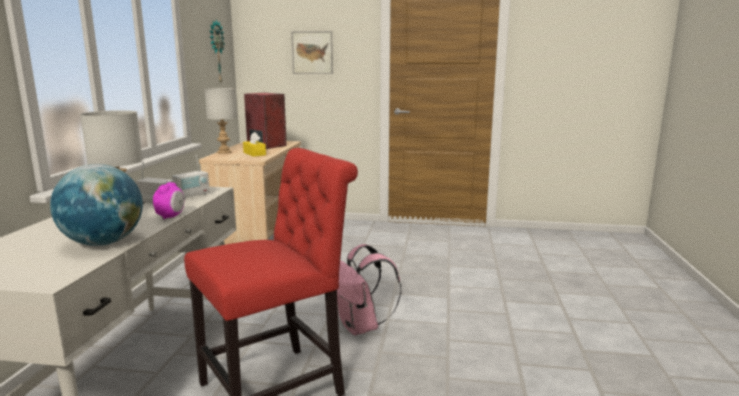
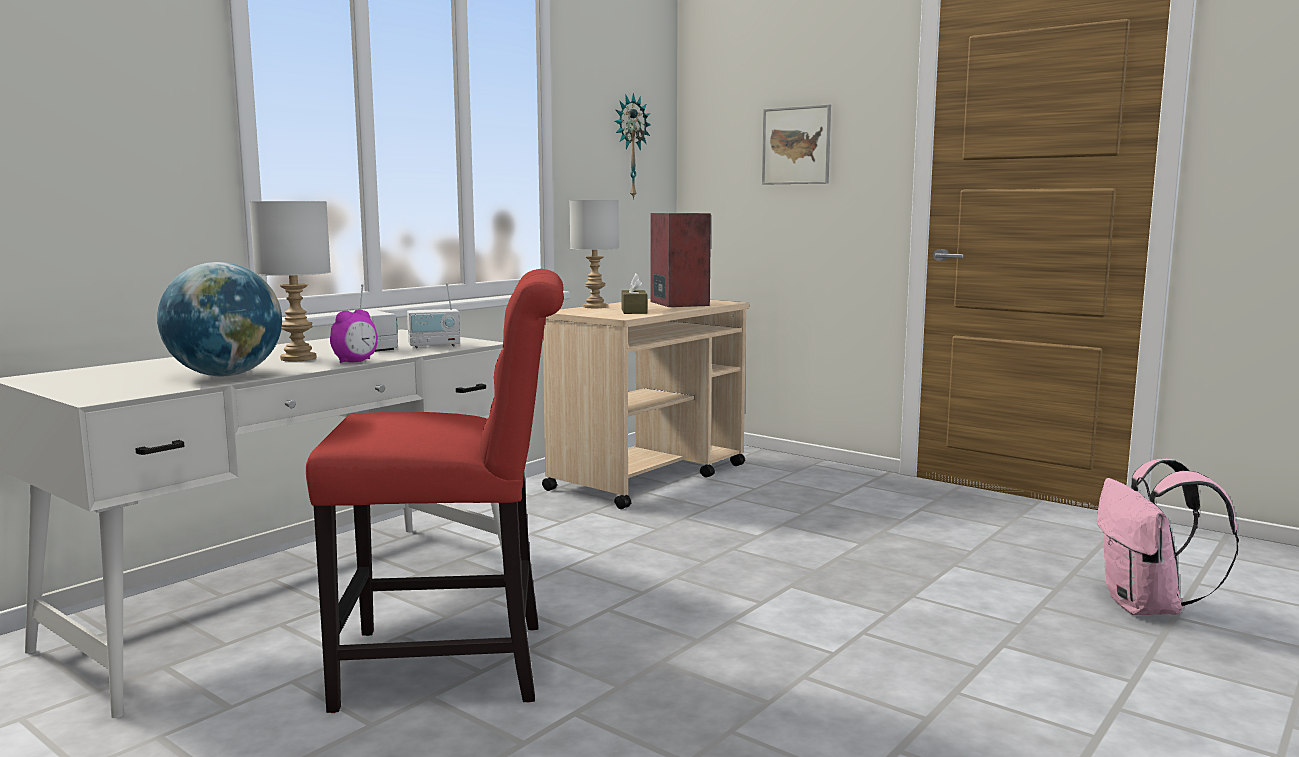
camera: 30 degrees right, 5 degrees down
yellow tissue box [243,132,266,157] -> brown tissue box [621,274,647,314]
pink backpack [337,244,401,335] -> pink backpack moved to [1097,458,1239,615]

